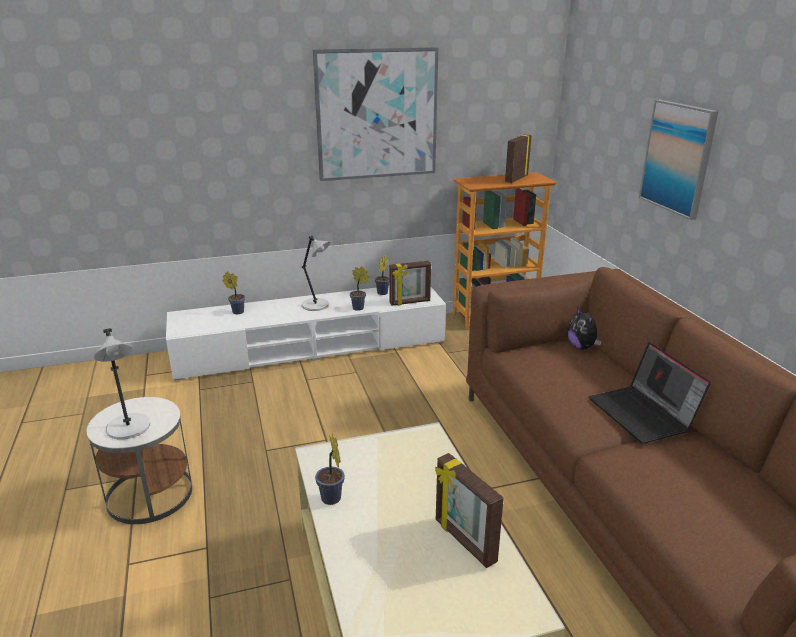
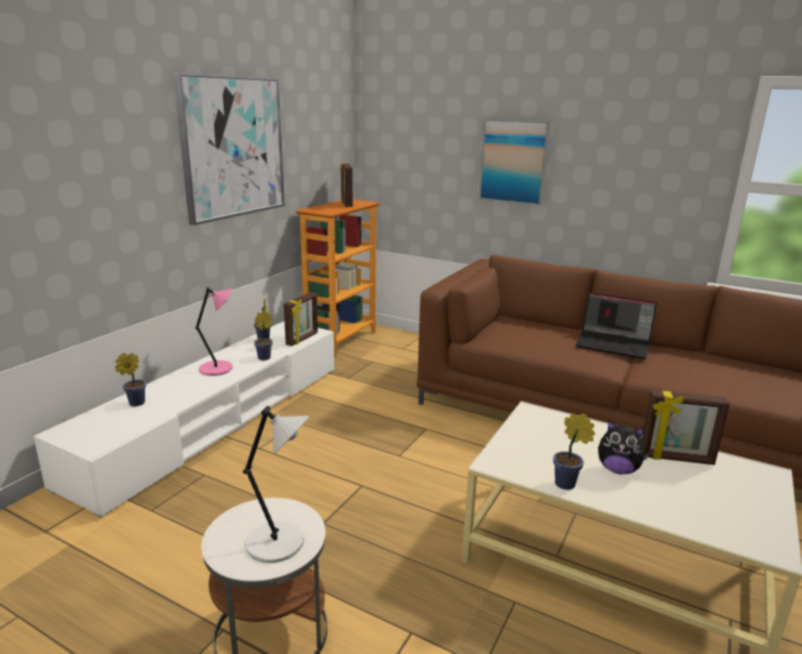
camera: 45 degrees left, 5 degrees down
grey table lamp [302,235,330,311] -> pink table lamp [196,287,233,376]
plush toy [568,307,602,350] -> plush toy moved to [598,420,649,474]

